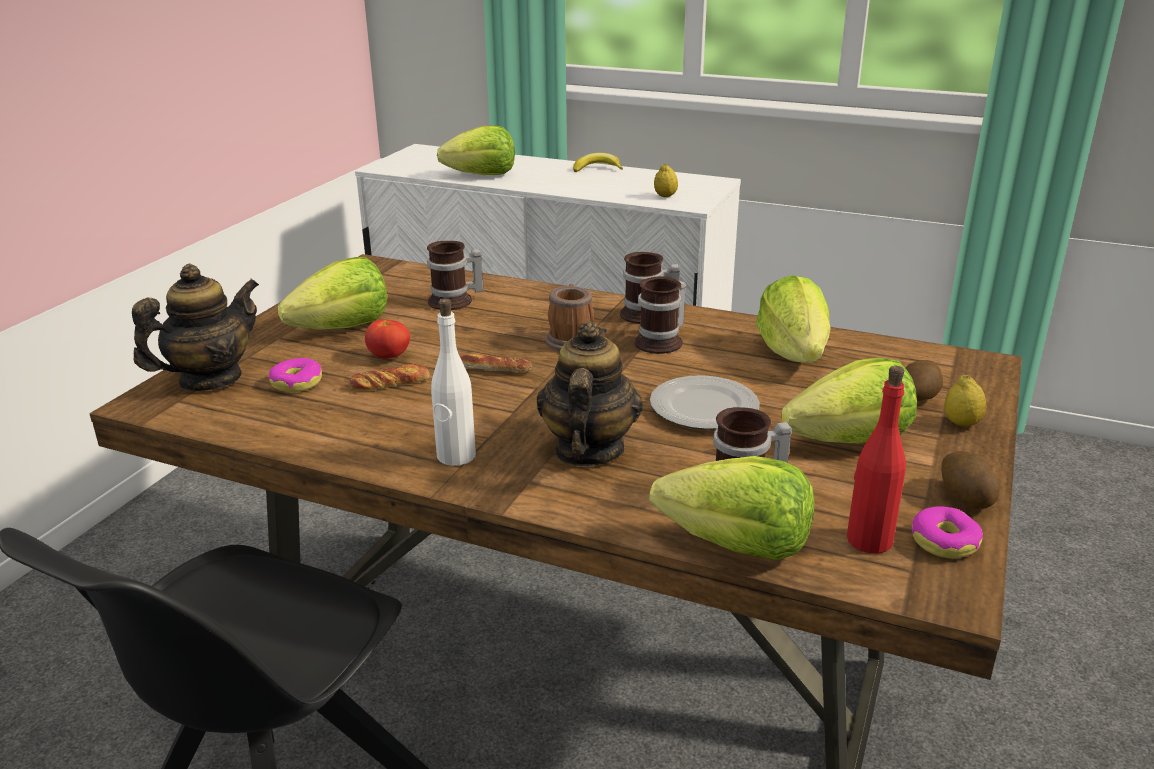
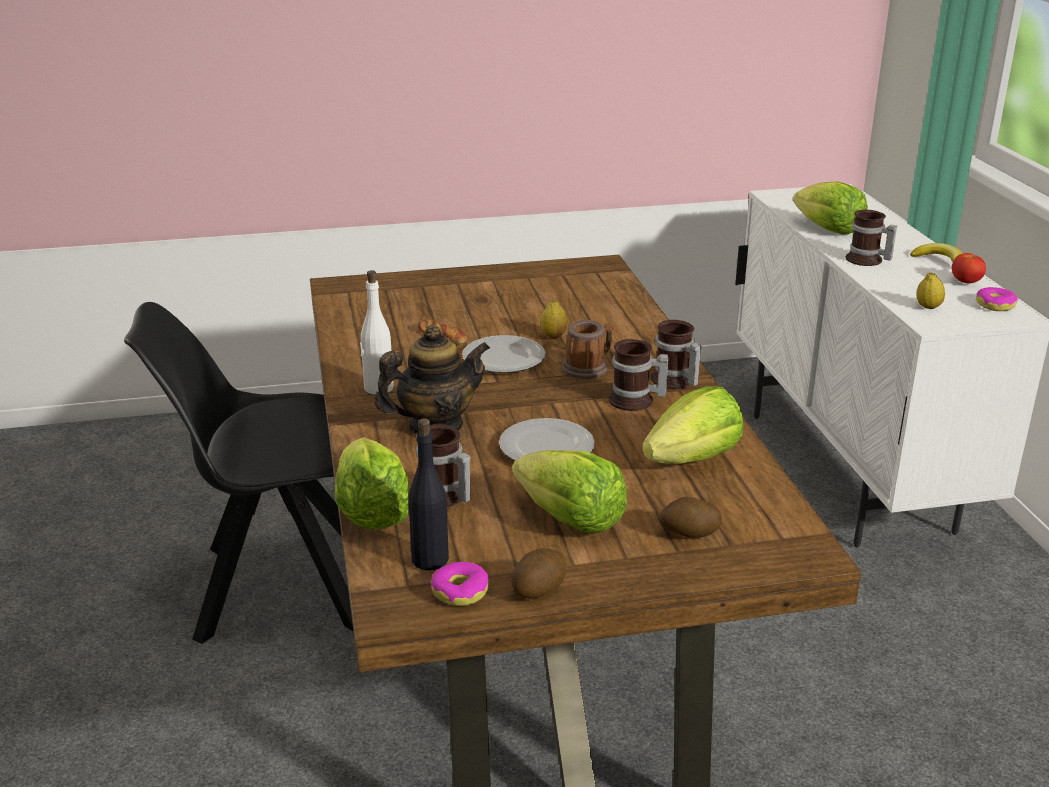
camera: 55 degrees right, 0 degrees up
teapot [132,264,259,391] -> none
donut [269,358,322,392] -> donut moved to [976,287,1018,311]
lettuce [278,257,387,330] -> none
tomato [365,320,410,359] -> tomato moved to [952,253,986,283]
mug [427,241,483,310] -> mug moved to [846,210,897,266]
bread [460,354,532,372] -> plate [462,335,545,373]
red bottle [847,366,906,554] -> black bottle [408,418,449,570]
lemon [945,375,986,427] -> lemon moved to [541,300,567,339]

